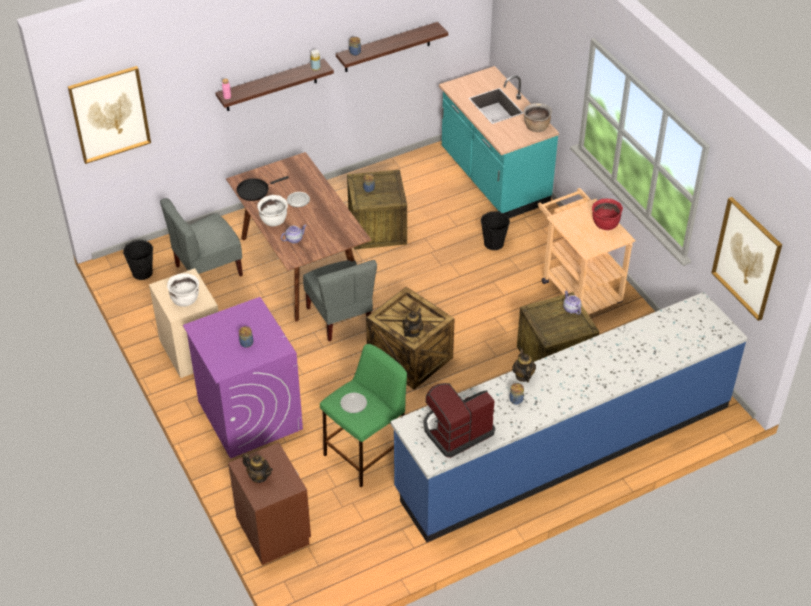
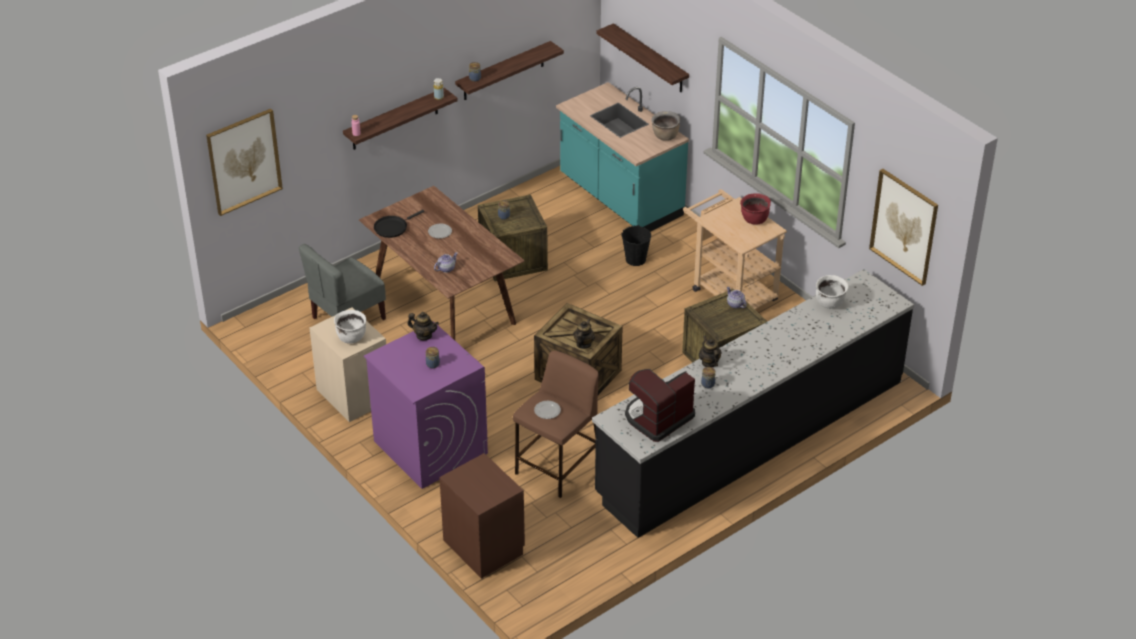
camera: 10 degrees left, 5 degrees down
black bucket [123,240,153,280] -> none
teapot [243,453,273,483] -> teapot moved to [407,312,439,340]
white cooking pot [257,195,288,226] -> white cooking pot moved to [816,275,848,309]
grey chair [303,260,377,341] -> none
green stool [320,344,407,487] -> brown stool [513,351,599,498]
blue counter [391,292,748,542] -> black counter [592,269,914,538]
none -> shelf [597,23,689,92]

